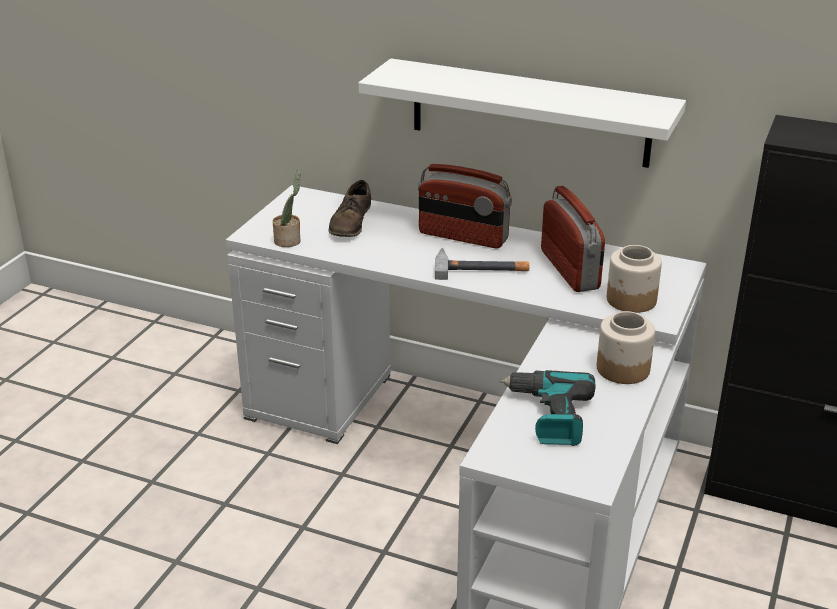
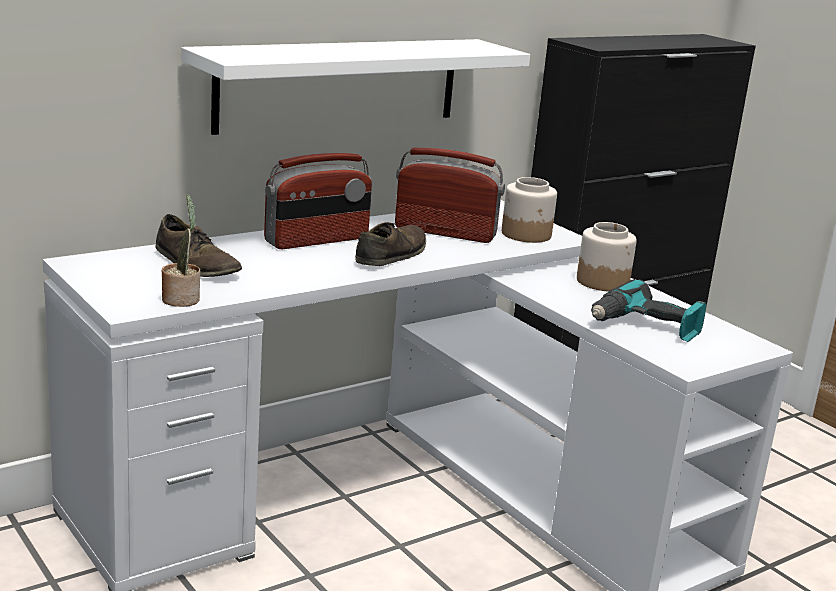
camera: 60 degrees left, 10 degrees down
hammer [435,248,529,280] -> brown shoe [355,222,426,266]

